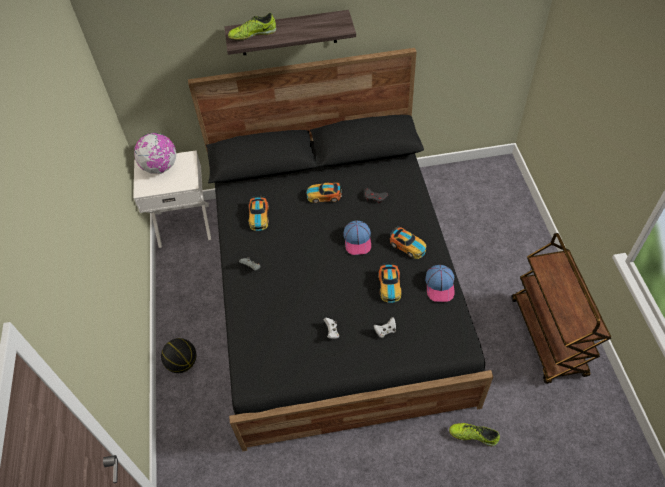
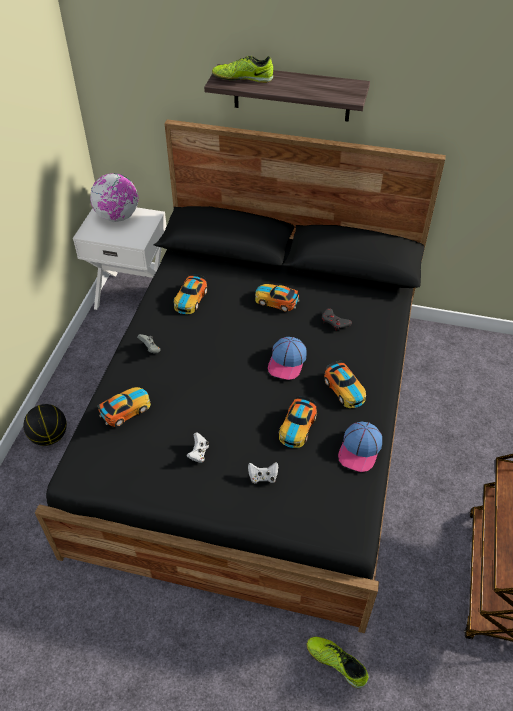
camera: 20 degrees right, 5 degrees down
none -> toy car [98,387,151,427]

